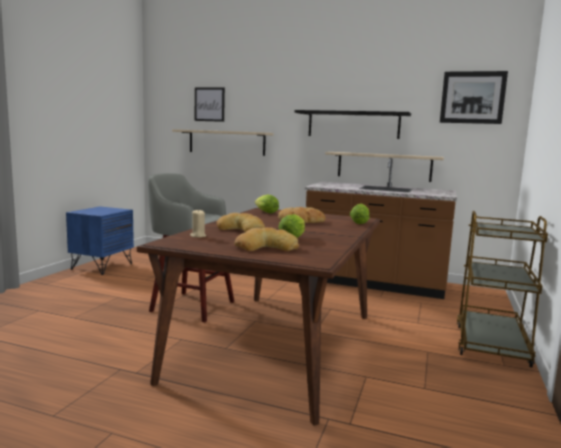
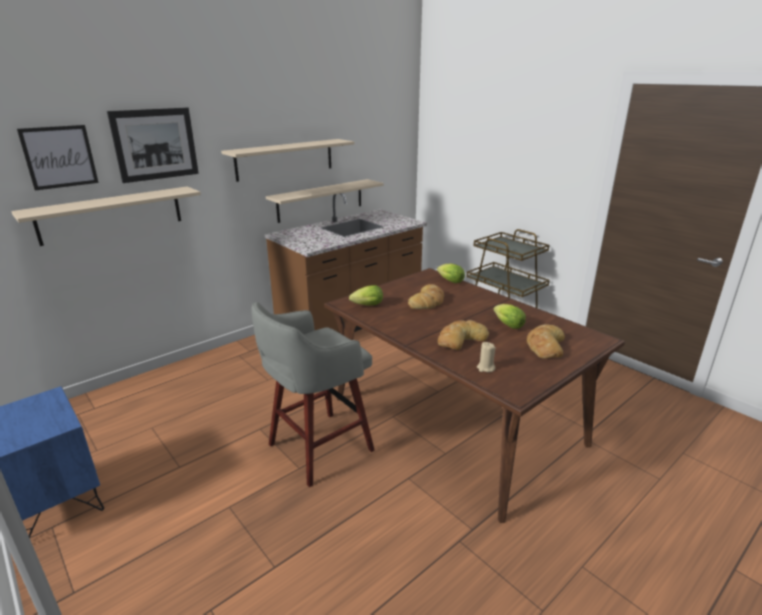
camera: 60 degrees left, 15 degrees up
black shelf [295,110,411,139] -> beige shelf [221,139,354,182]
picture [440,71,508,124] -> picture moved to [107,108,199,183]

